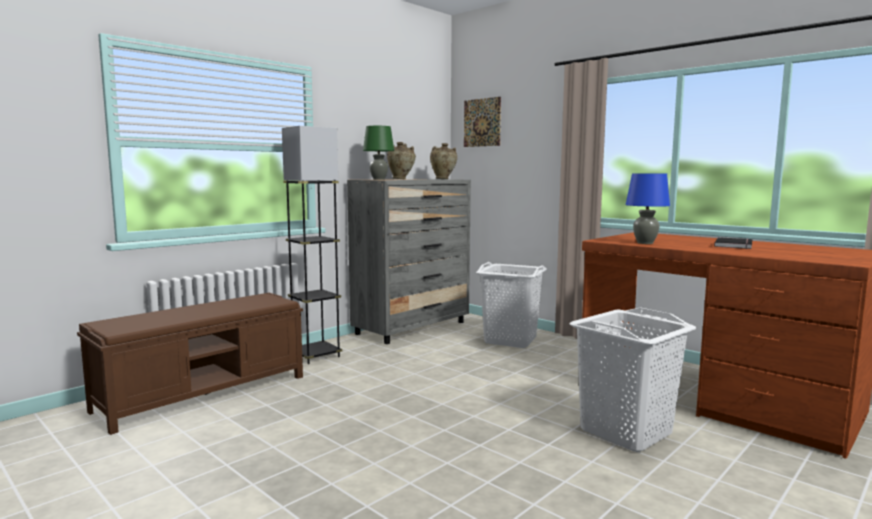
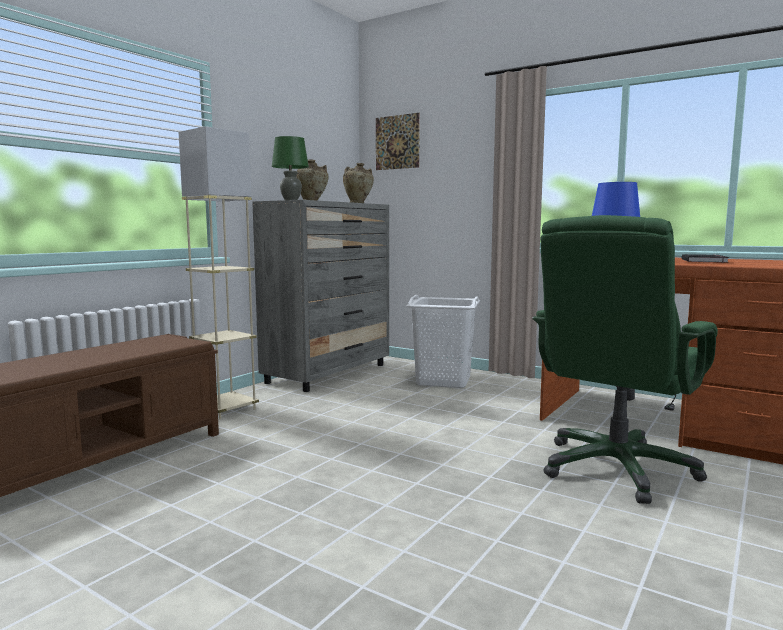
camera: 10 degrees left, 0 degrees up
black floor lamp [282,126,342,364] -> beige floor lamp [179,126,259,419]
white laundry basket [570,307,696,452] -> green office chair [532,215,718,504]

